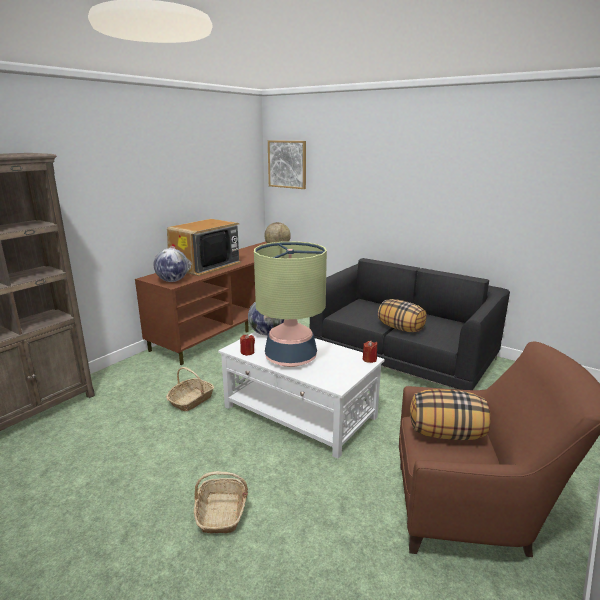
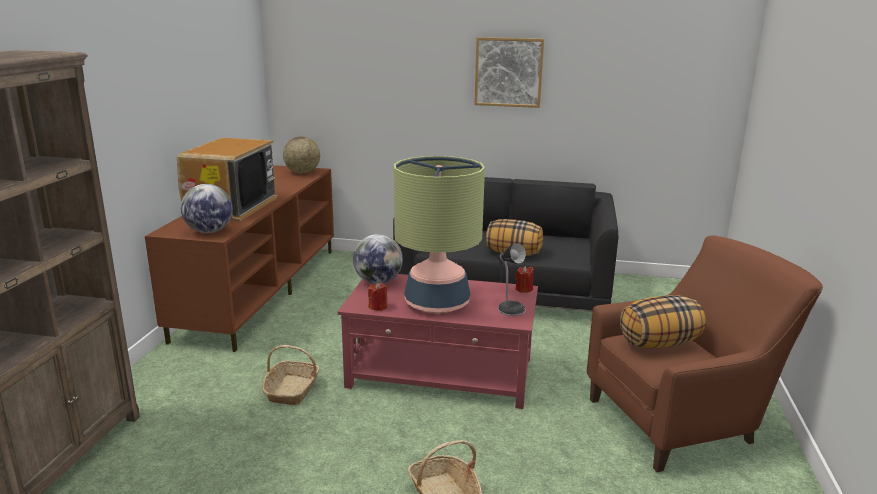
camera: 25 degrees left, 0 degrees up
white coffee table [218,332,385,459] -> red coffee table [337,274,538,409]
picture [268,140,306,189] -> picture moved to [474,37,544,108]
none -> table lamp [498,243,526,316]

